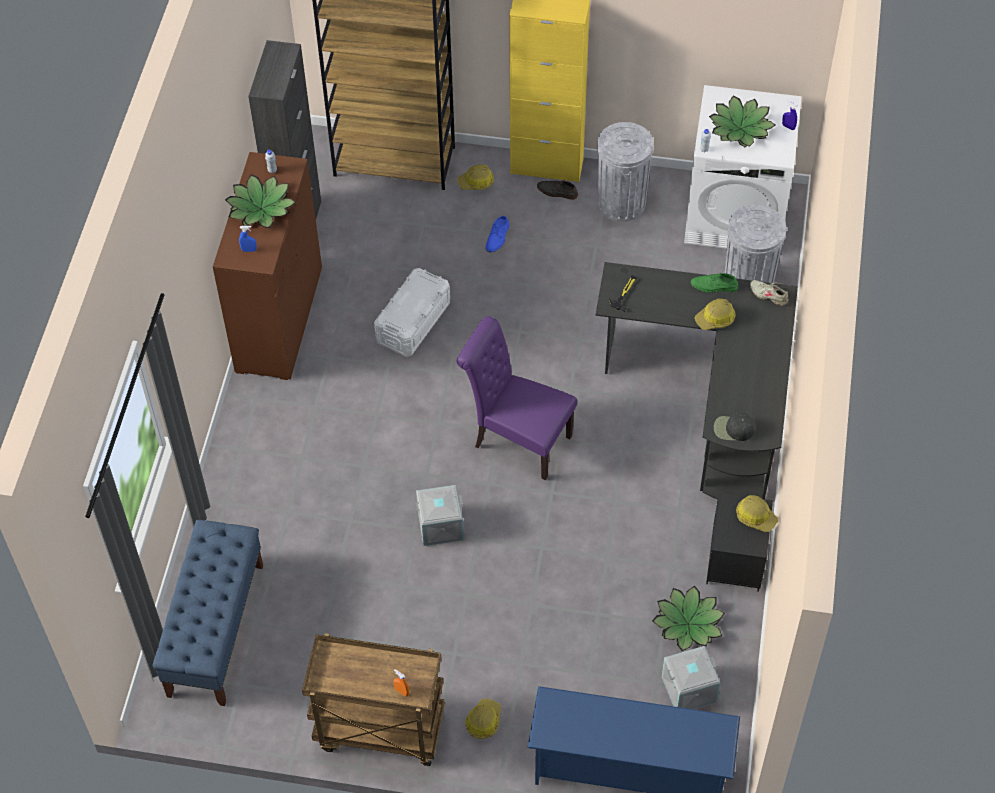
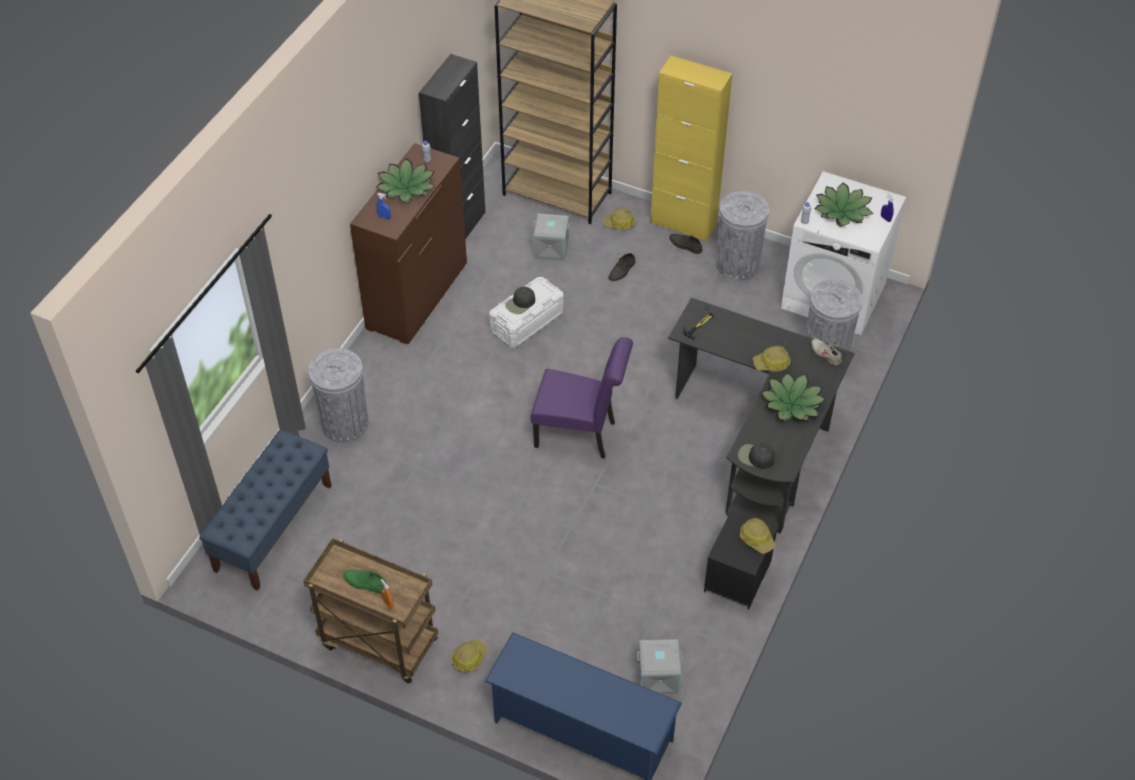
camera: 15 degrees right, 5 degrees down
grey storage box [415,485,464,546] -> grey storage box moved to [533,214,570,261]
purple chair [457,316,577,480] -> purple chair turned 150 degrees clockwise [530,337,633,459]
blue shoe [486,216,509,252] -> grey shoe [608,253,635,281]
potted plant [652,586,725,651] -> potted plant moved to [761,373,826,422]
green shoe [691,272,738,293] -> green shoe moved to [343,569,387,594]
none -> grey trash can [308,348,368,443]
none -> black cap [505,287,535,314]

